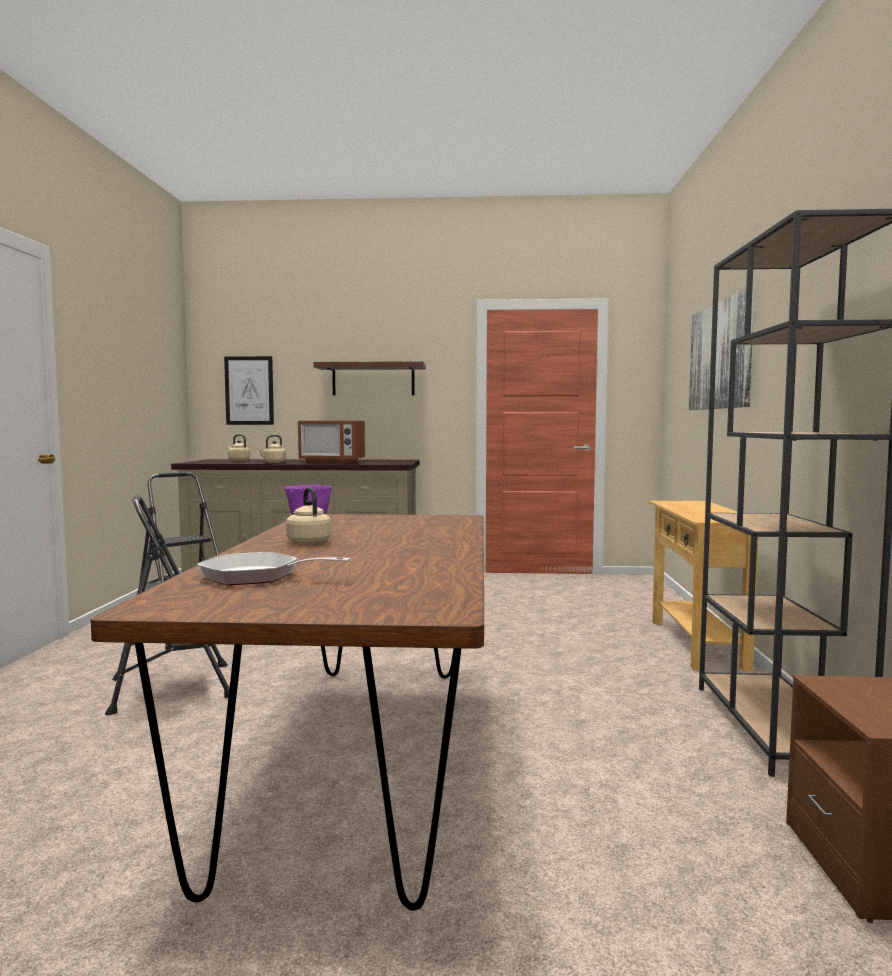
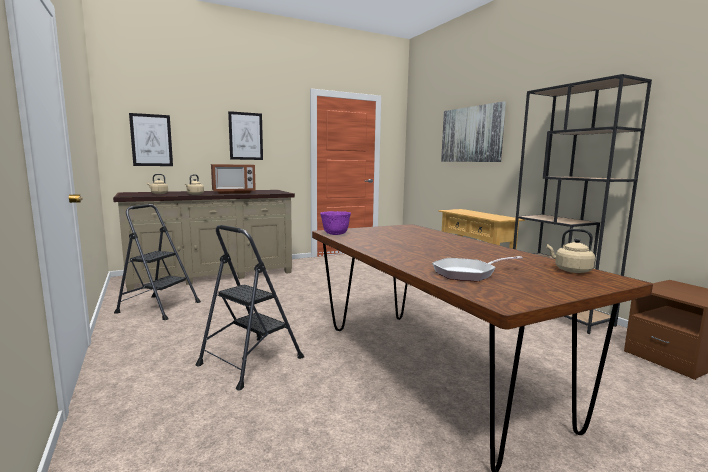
camera: 30 degrees left, 5 degrees up
beige kettle [286,488,331,544] -> beige kettle moved to [547,229,595,273]
shelf [314,361,426,395] -> picture [228,111,263,160]

